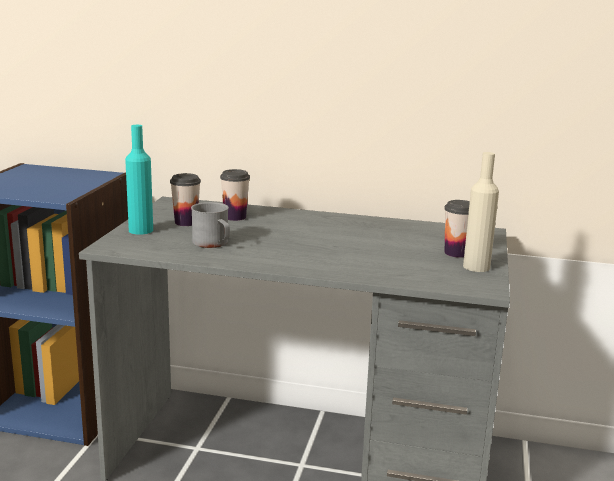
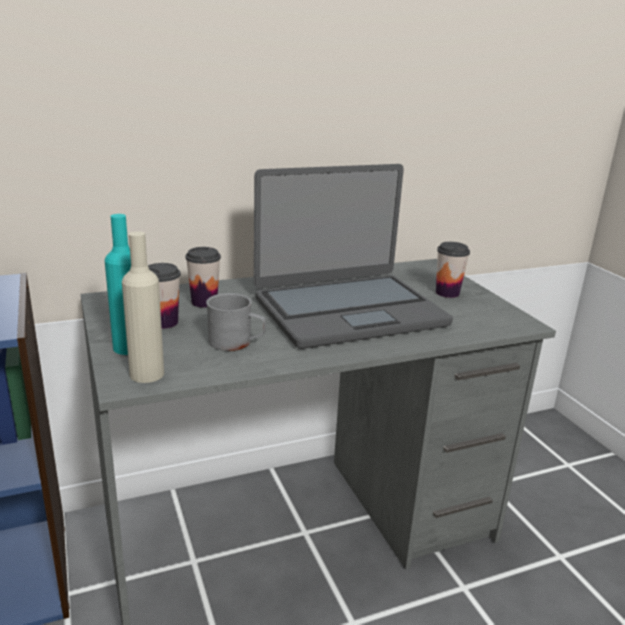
camera: 35 degrees left, 5 degrees up
beige bottle [463,152,499,272] -> beige bottle moved to [122,231,164,383]
none -> laptop [254,164,453,349]

